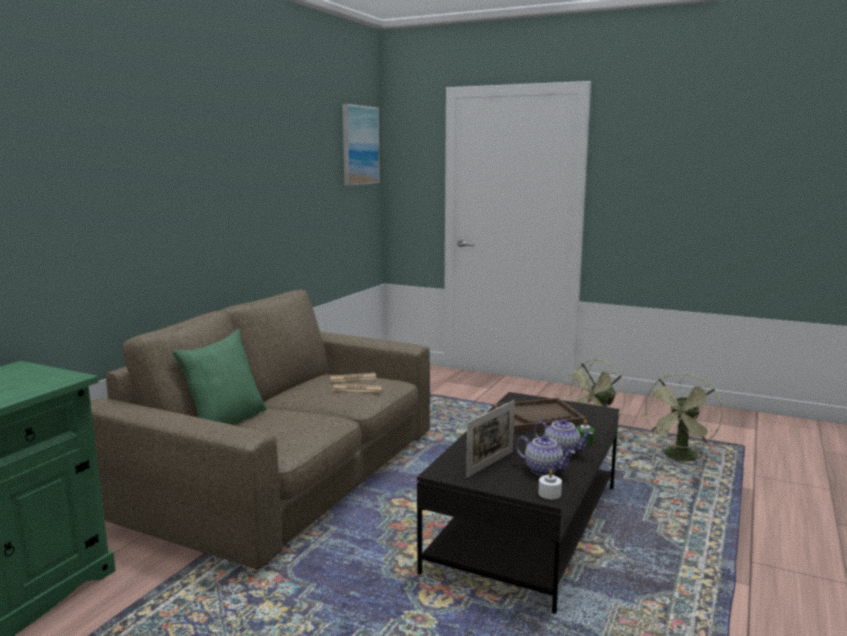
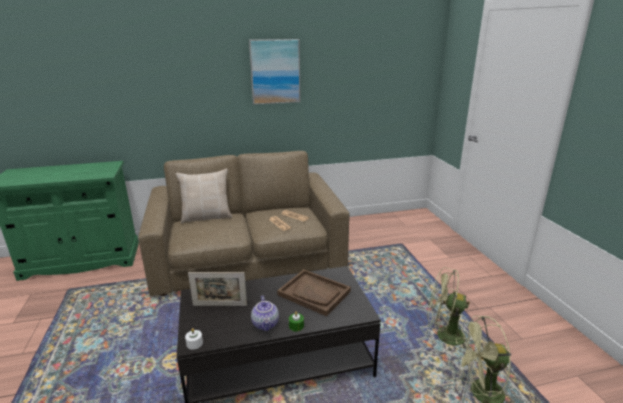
camera: 50 degrees right, 10 degrees up
green pillow [172,329,267,425] -> beige pillow [176,169,232,223]
picture [342,104,380,185] -> picture moved to [249,39,301,105]
teapot [515,435,575,476] -> none

